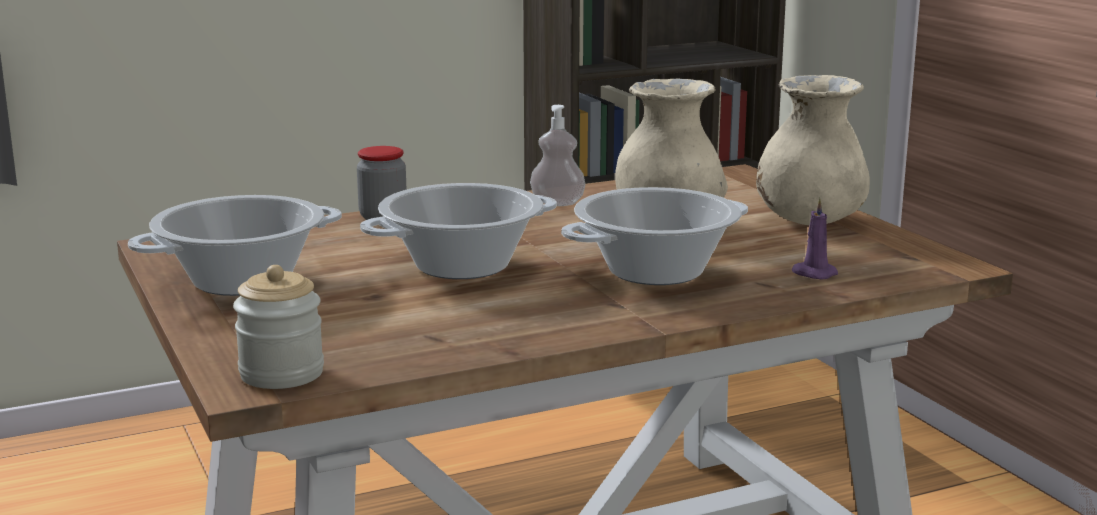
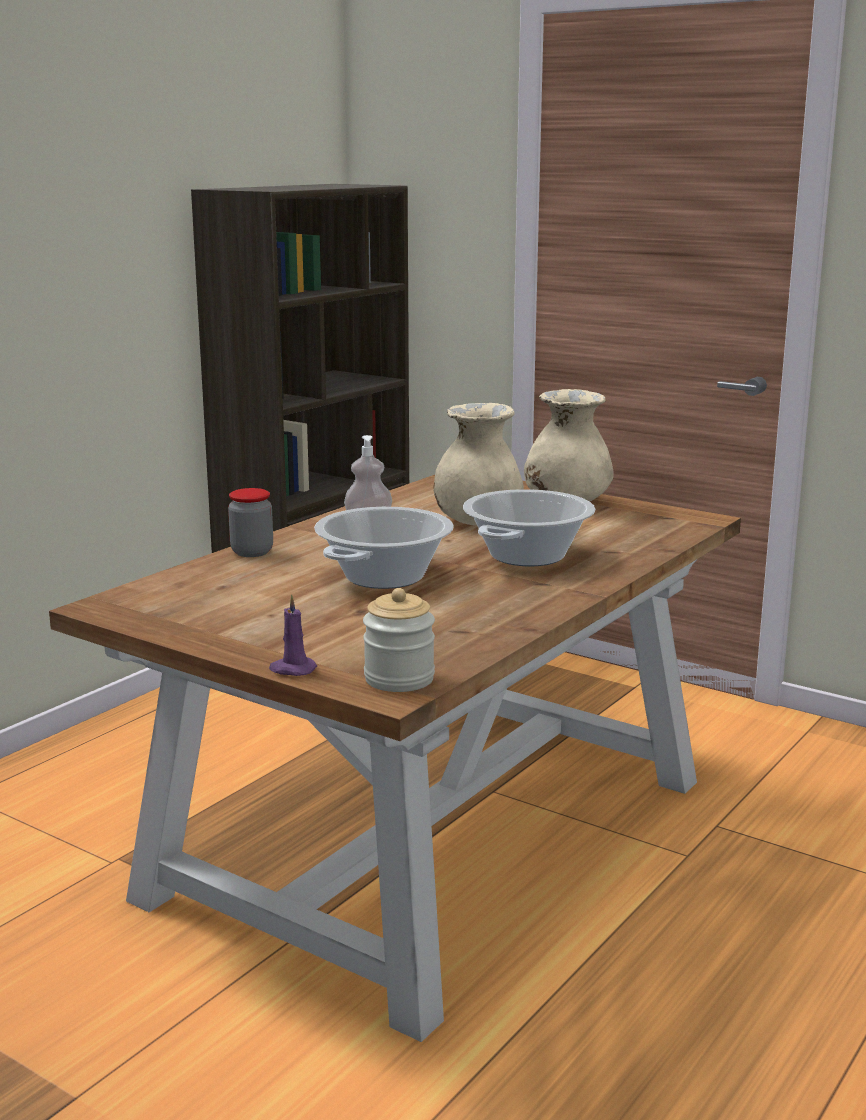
camera: 30 degrees left, 0 degrees up
cooking pot [128,195,342,296] -> none
purple candle [792,198,838,279] -> purple candle moved to [269,594,317,676]

